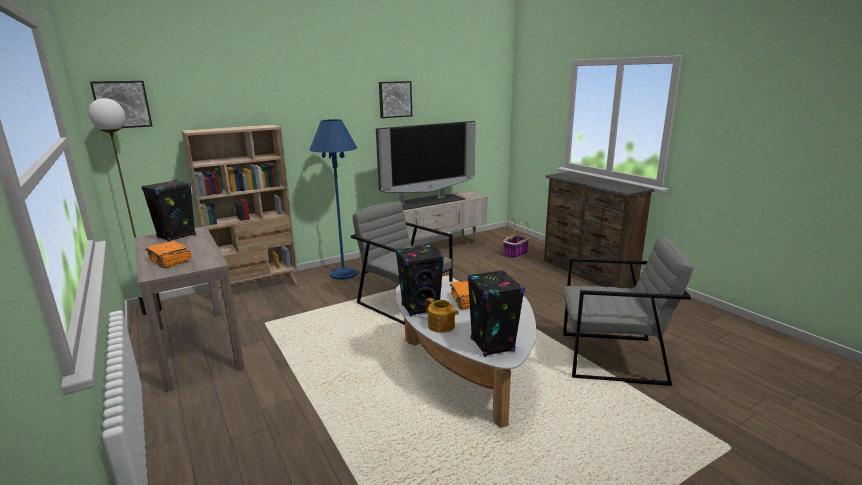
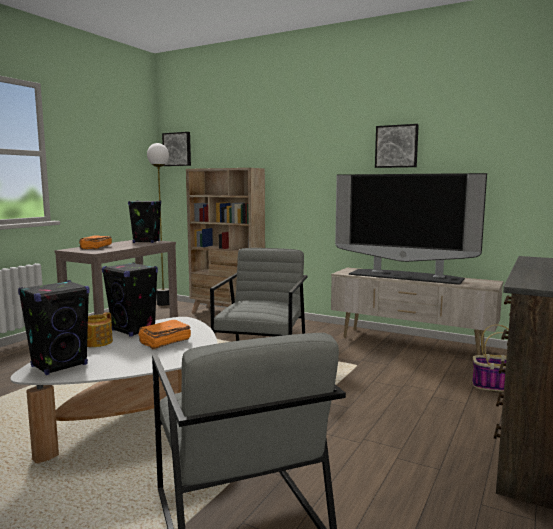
camera: 60 degrees right, 10 degrees down
blue floor lamp [310,119,357,280] -> none

